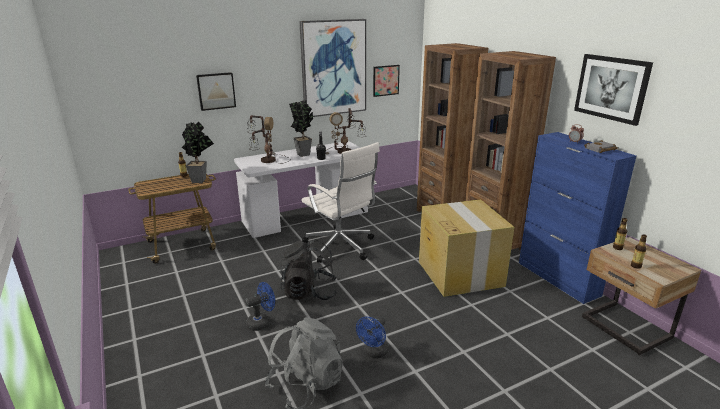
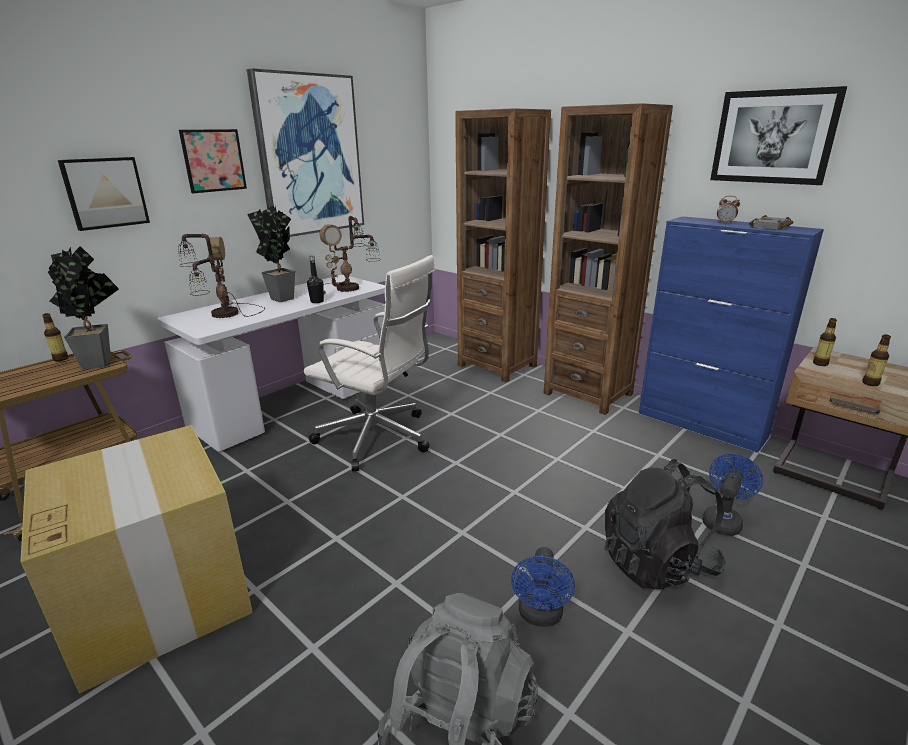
camera: 20 degrees left, 0 degrees up
blue fan [245,282,275,331] -> blue fan moved to [702,454,763,536]
black backpack [280,240,337,300] -> black backpack moved to [604,459,726,589]
picture [373,65,400,97] -> picture moved to [179,129,247,193]
cardboard box [419,200,514,297] -> cardboard box moved to [21,425,253,694]

